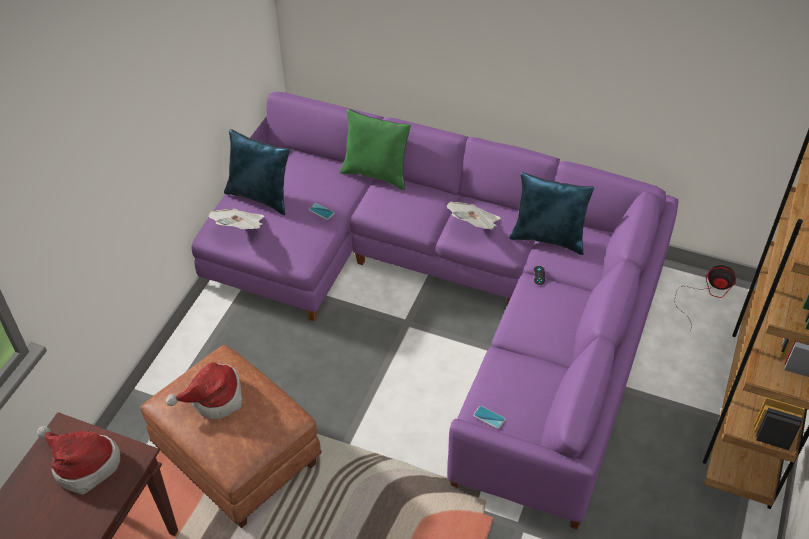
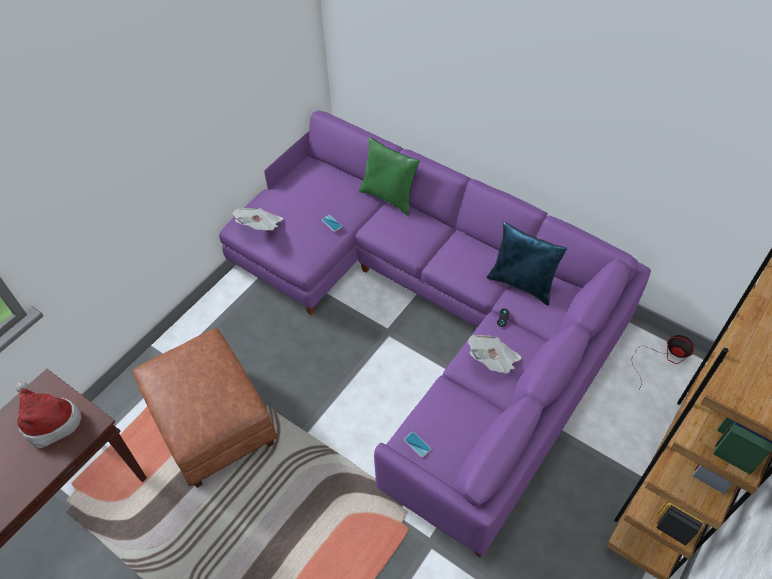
camera: 15 degrees right, 5 degrees up
hat [165,362,242,419] -> none
blue pillow [224,129,290,215] -> none
newspaper [447,202,501,230] -> newspaper moved to [468,335,521,374]

